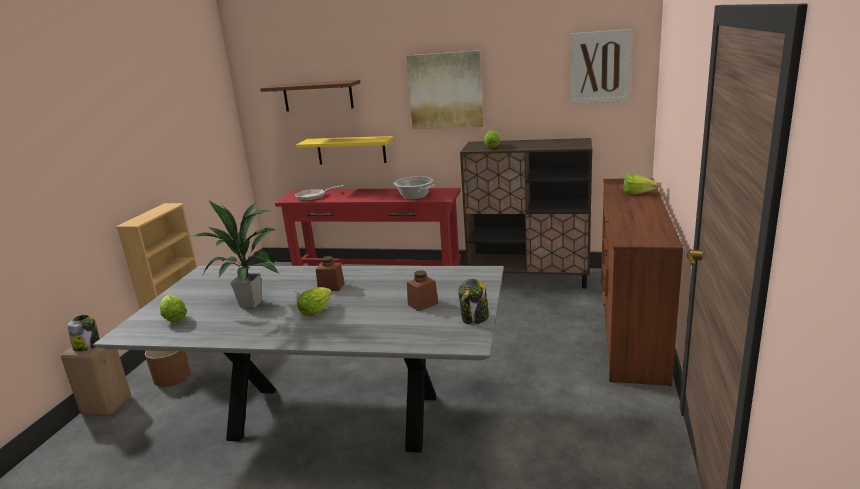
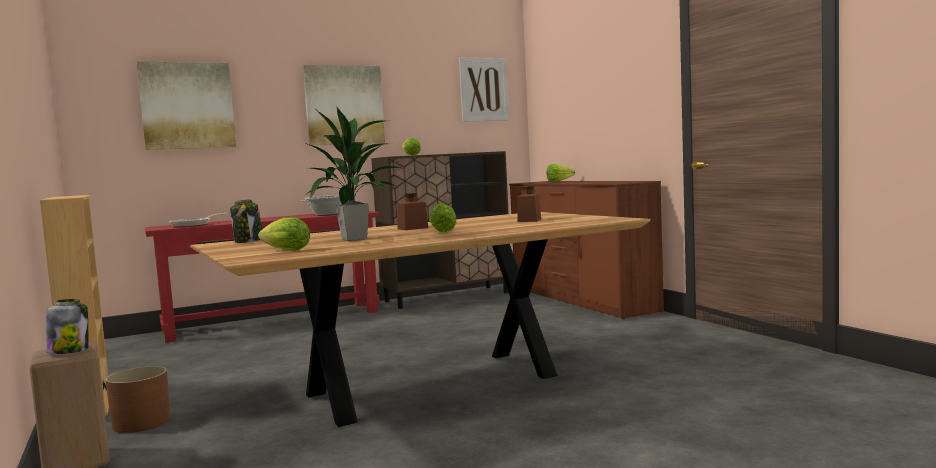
camera: 40 degrees left, 15 degrees down
grey dining table [93,266,504,453] -> brown dining table [190,212,651,427]
brown shelf [260,80,361,112] -> picture [137,62,236,150]
yellow shelf [296,136,394,164] -> none
jar [458,279,489,325] -> jar moved to [230,199,262,243]

